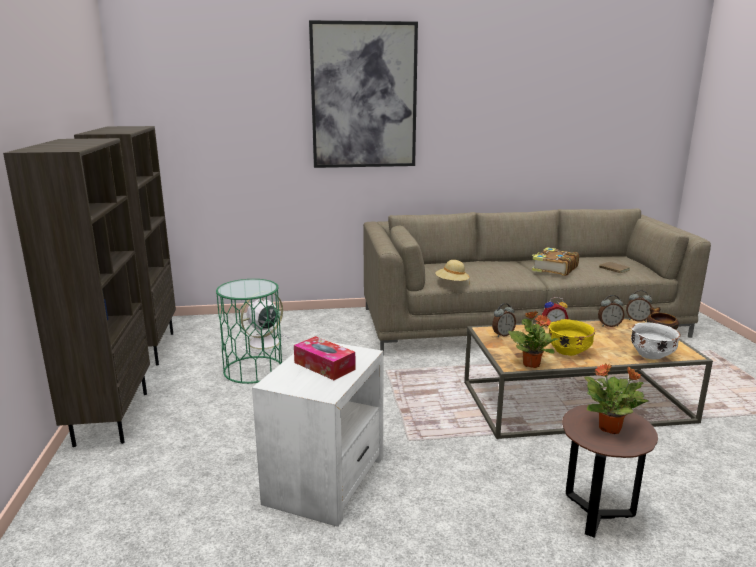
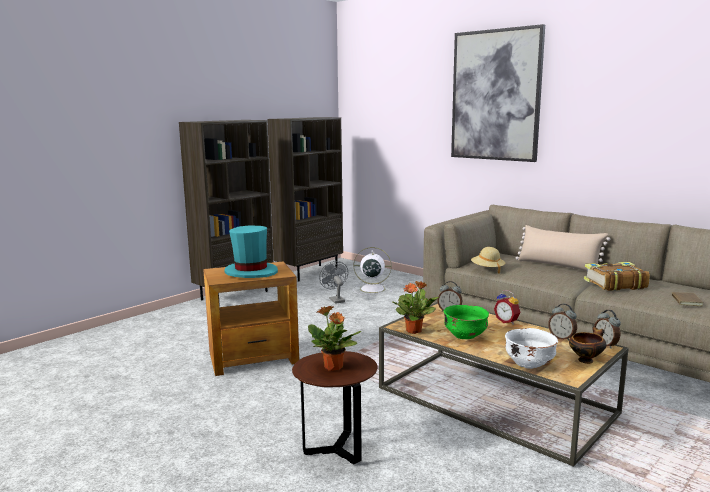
camera: 50 degrees right, 5 degrees down
green side table [216,279,282,384] -> grey fan [319,261,348,304]
white side table [252,342,384,527] -> brown side table [203,261,299,376]
tissue box [294,336,356,380] -> turquoise hat [224,225,278,278]
yellow bowl [548,319,596,356] -> green bowl [444,305,489,339]
none -> beige pillow [516,225,610,271]

